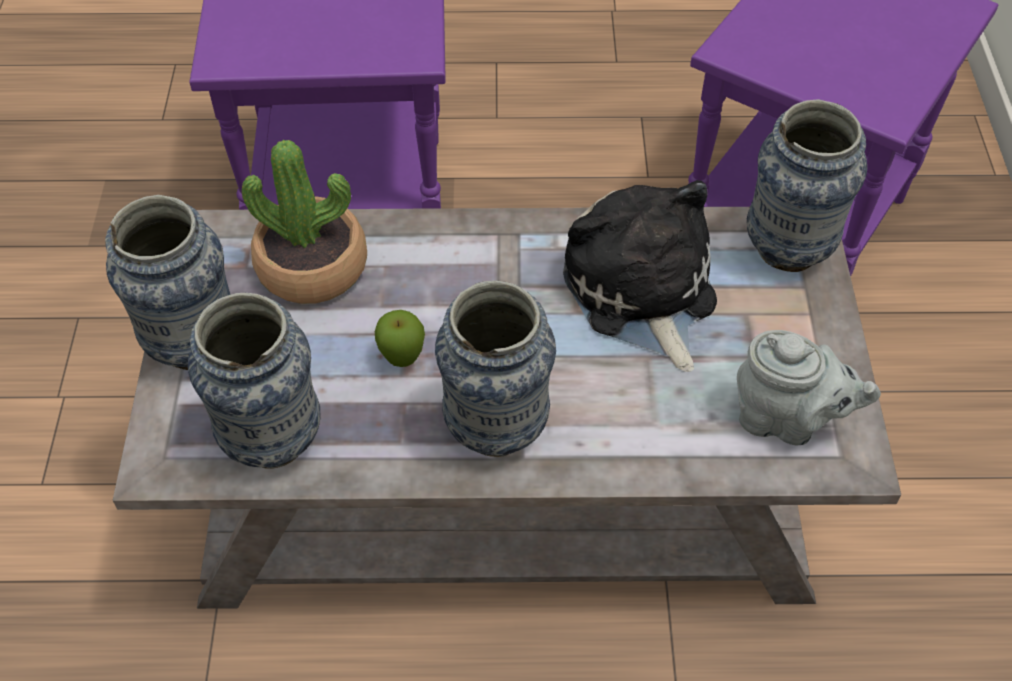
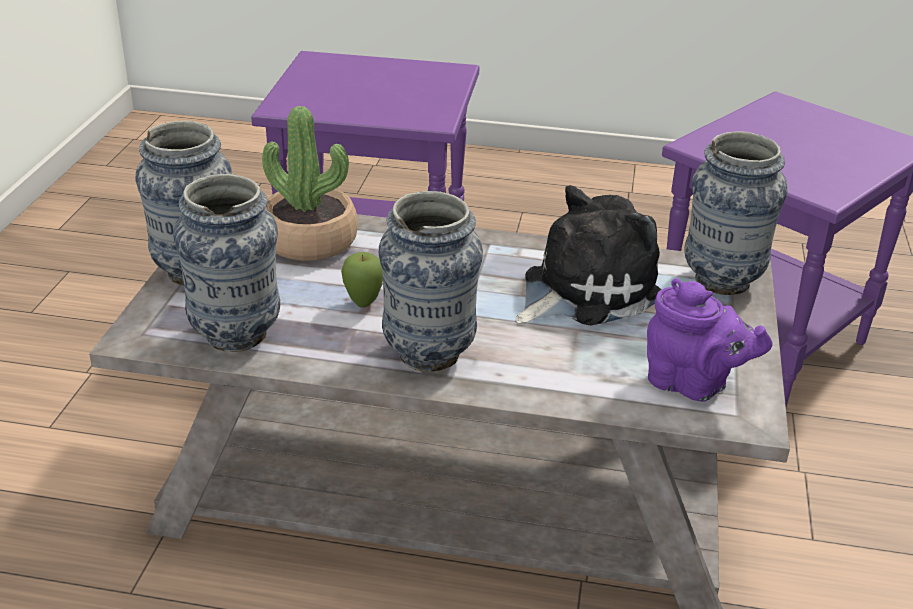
camera: 10 degrees right, 20 degrees down
plush toy [563,180,717,372] -> plush toy turned 60 degrees clockwise [515,185,661,325]
grey teapot [737,330,881,446] -> purple teapot [647,278,772,401]

